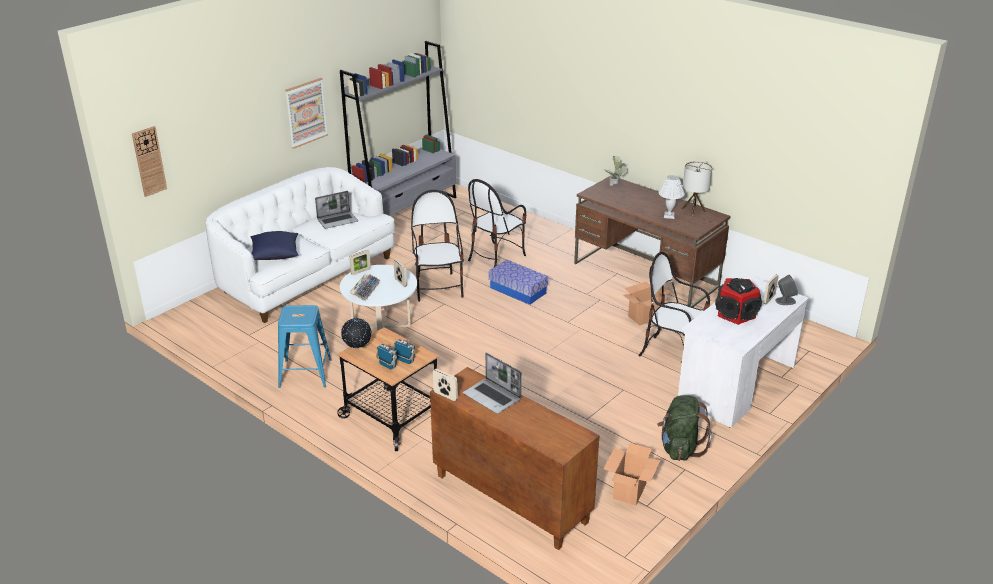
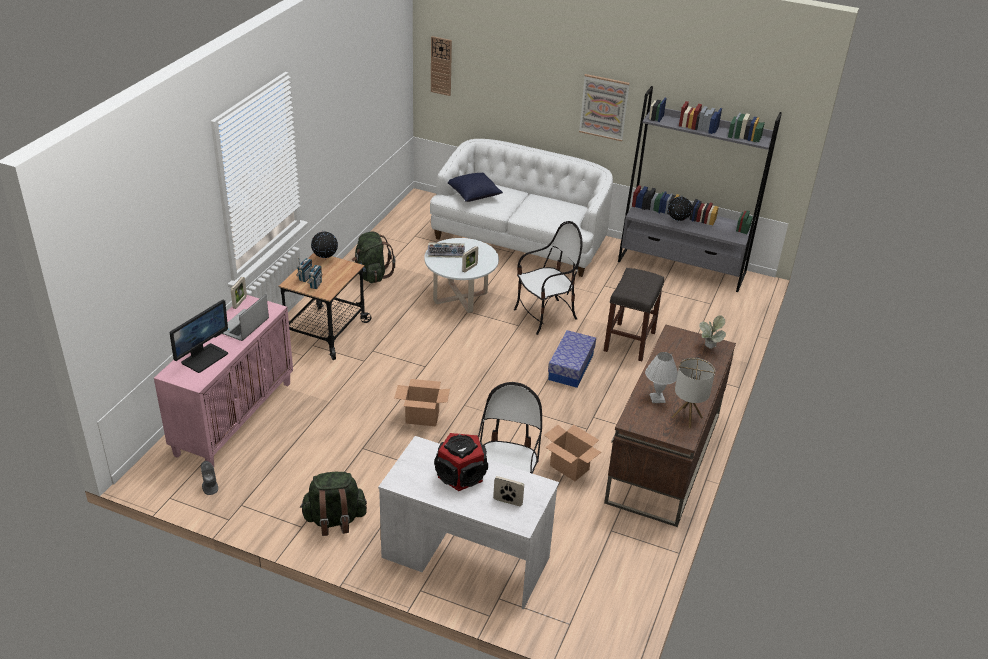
camera: 70 degrees right, 5 degrees up
blue stool [278,305,332,388] -> green backpack [352,232,396,283]
laptop [315,191,358,229] -> none
picture frame [349,250,371,275] -> none
brown cabinet [430,367,600,550] -> pink cabinet [154,295,293,467]
chair [468,179,526,267] -> grey stool [604,268,664,361]
cardboard box [604,443,661,505] -> cardboard box moved to [394,379,450,426]
grey speaker [775,275,798,305] -> grey speaker moved to [201,461,218,495]
none -> monitor [170,299,228,373]
none -> globe [668,196,692,223]

